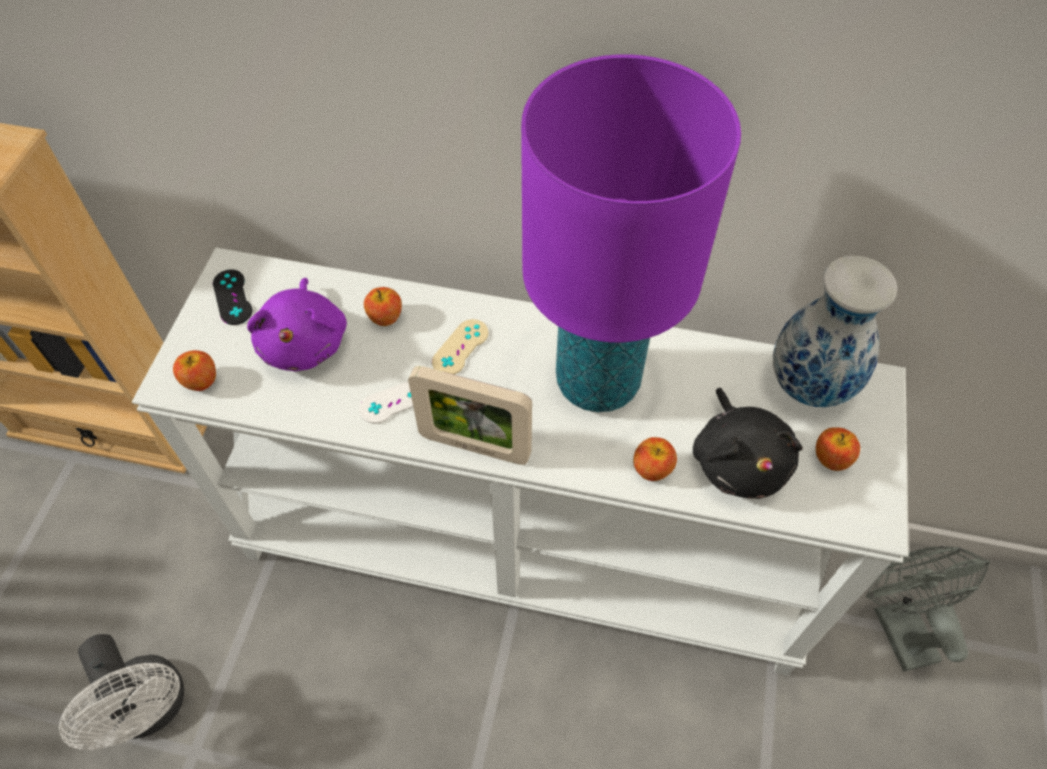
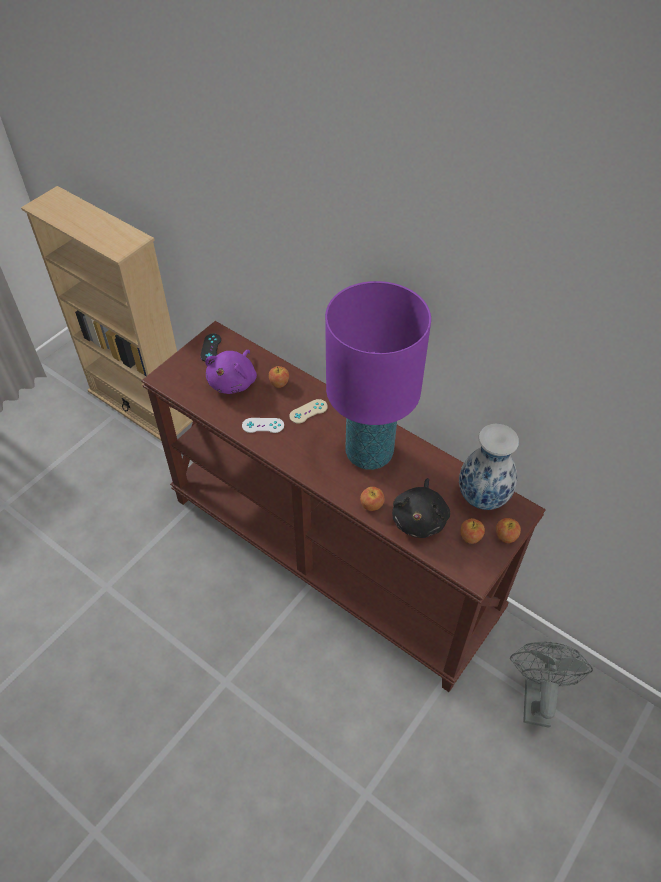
camera: 25 degrees right, 5 degrees down
white fan [59,634,184,750] -> none
white console table [132,247,909,675] -> brown console table [141,321,546,692]
apple [173,350,216,391] -> apple moved to [496,518,521,543]
picture frame [408,366,532,465] -> none

